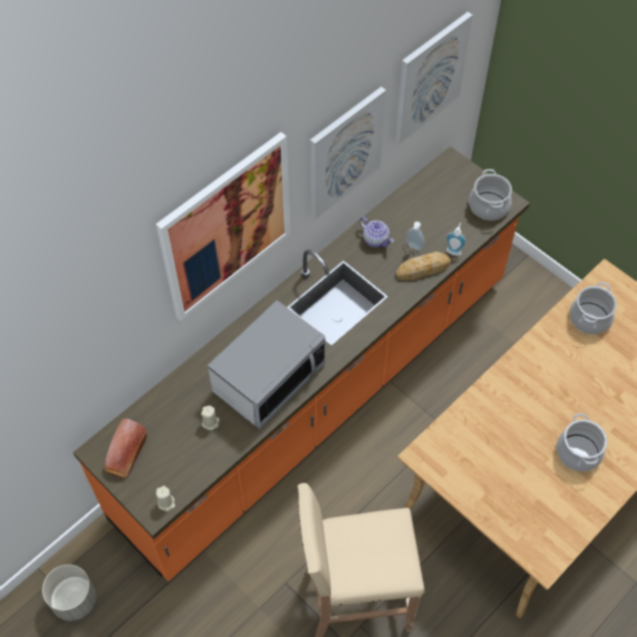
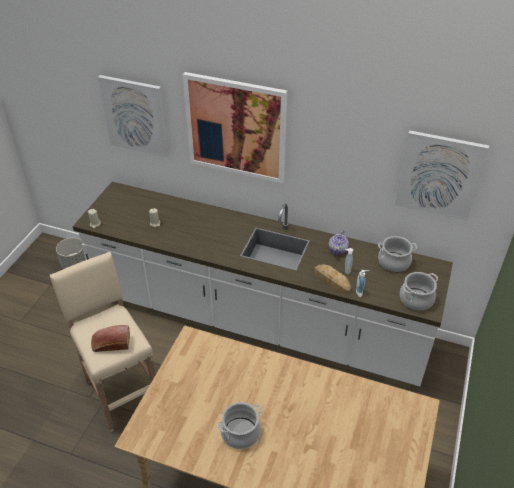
camera: 65 degrees right, 15 degrees down
orange counter [73,146,530,582] -> white counter [73,182,453,386]
bread [105,419,147,478] -> bread moved to [91,325,130,352]
microwave [208,300,325,429] -> none
picture [310,87,386,219] -> picture moved to [98,75,169,157]
cooking pot [570,282,617,334] -> cooking pot moved to [378,236,417,272]

